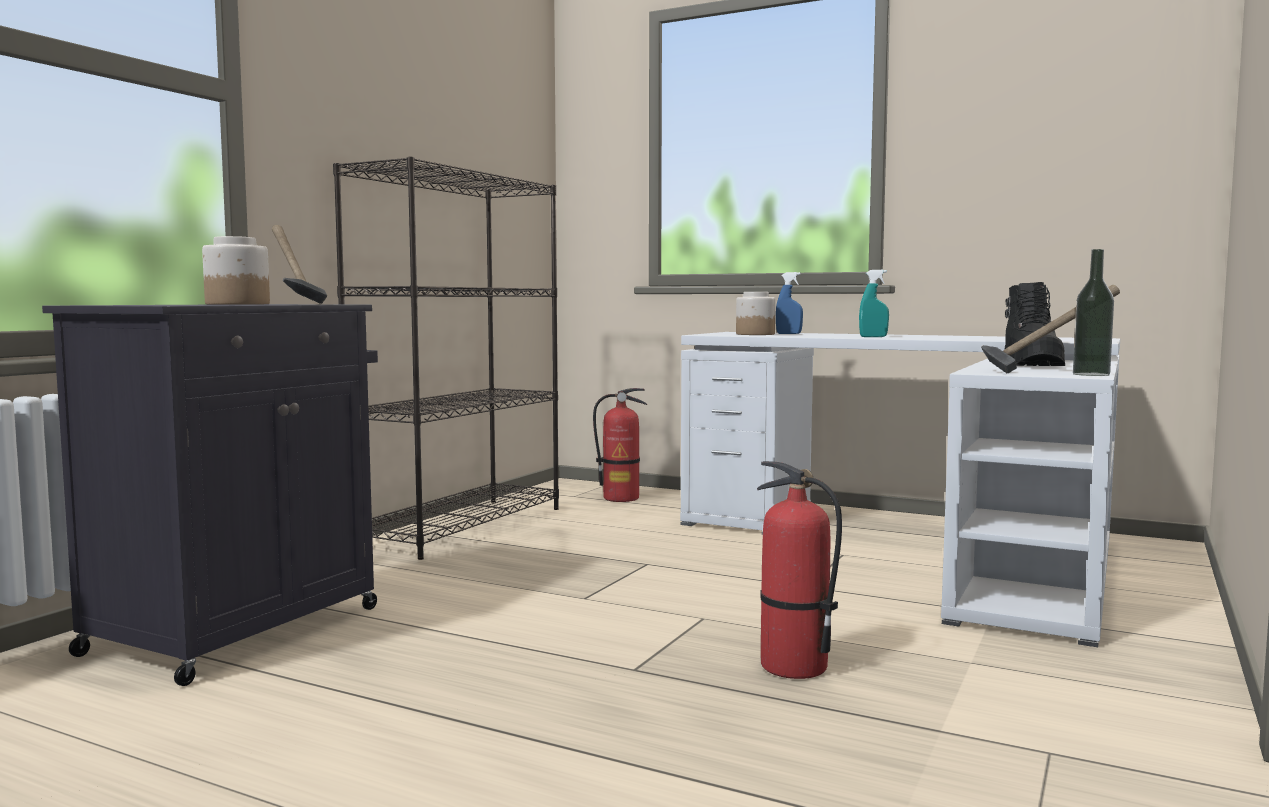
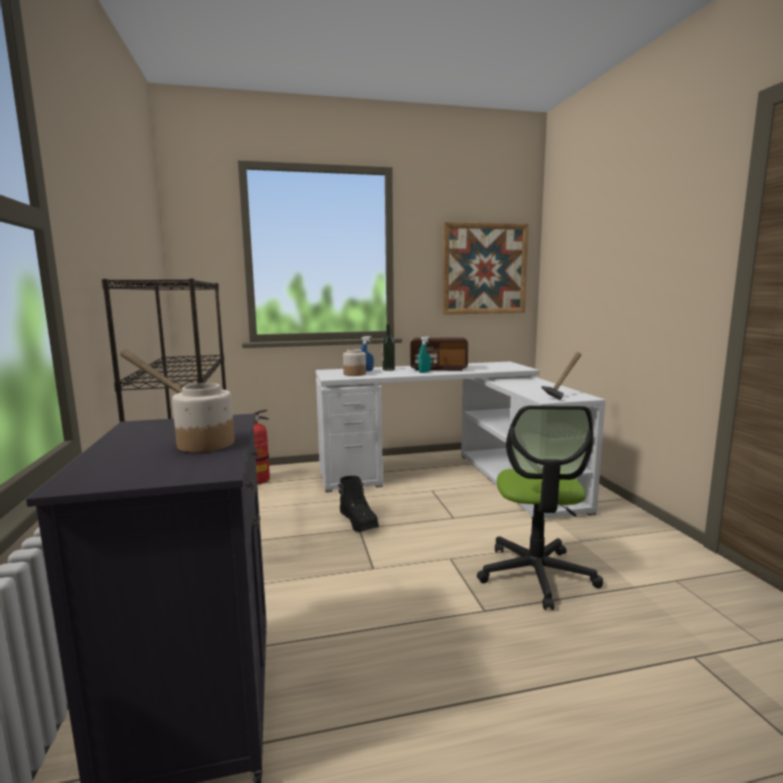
camera: 40 degrees left, 5 degrees up
fire extinguisher [757,461,842,679] -> office chair [477,405,603,610]
black boot [1005,282,1065,366] -> black boot moved to [338,476,379,532]
bottle [1073,249,1114,376] -> bottle moved to [382,324,395,371]
none -> radio [410,338,468,371]
none -> picture [442,222,529,315]

